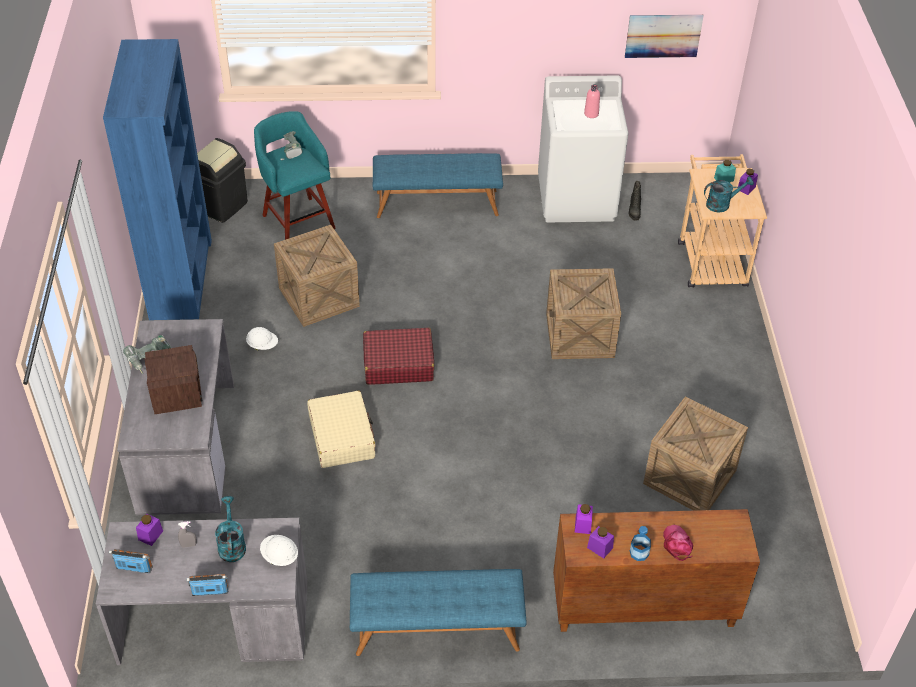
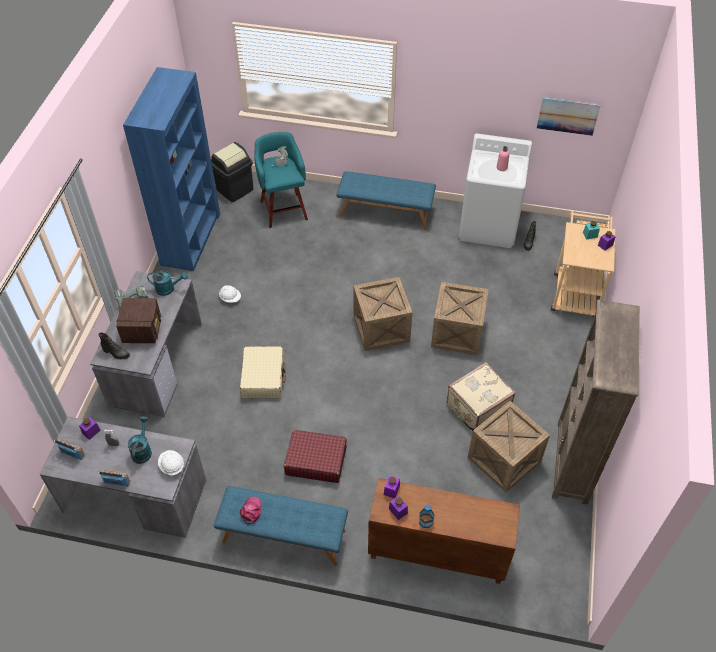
camera: 15 degrees right, 5 degrees up
crate [274,225,360,327] -> crate moved to [353,277,413,351]
red suitcase [363,328,434,385] -> red suitcase moved to [284,430,347,483]
pink cap [663,525,693,561] -> pink cap moved to [240,497,261,525]
turquoise watering can [704,176,754,213] -> turquoise watering can moved to [147,271,188,296]
none -> black boot [98,333,130,359]
none -> beige suitcase [446,362,516,433]
none -> brown bookcase [552,300,640,504]

